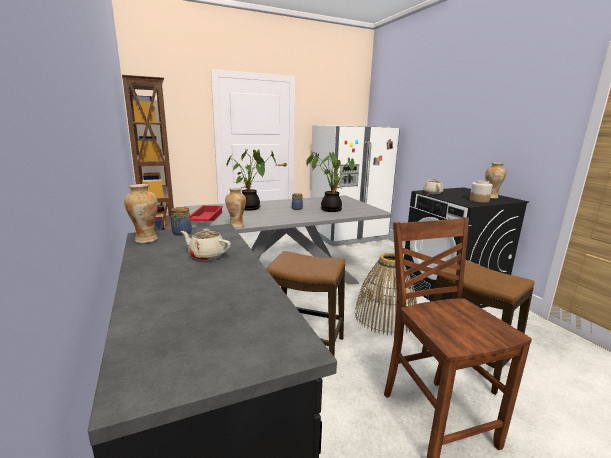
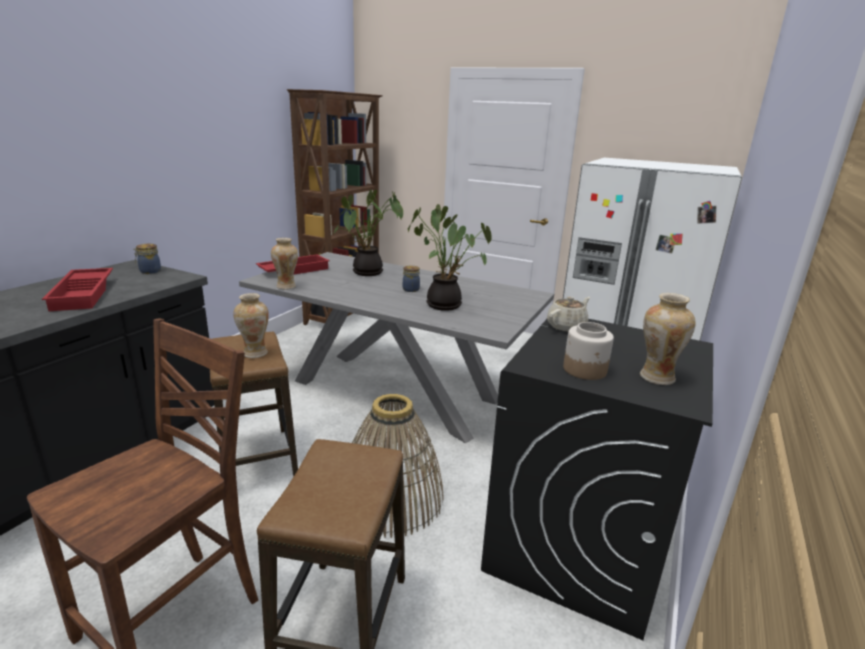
camera: 50 degrees right, 5 degrees up
vase [124,184,158,243] -> vase moved to [233,293,269,358]
beige teapot [181,229,231,260] -> red tray [42,268,113,311]

